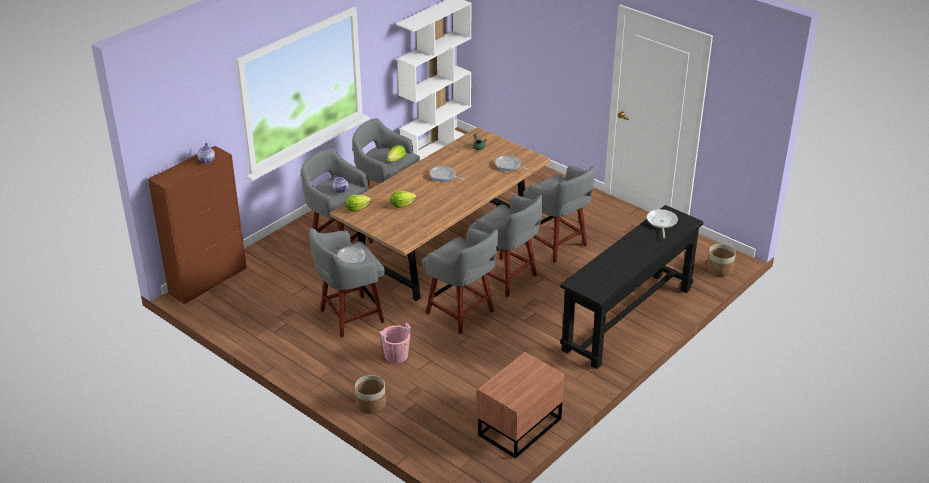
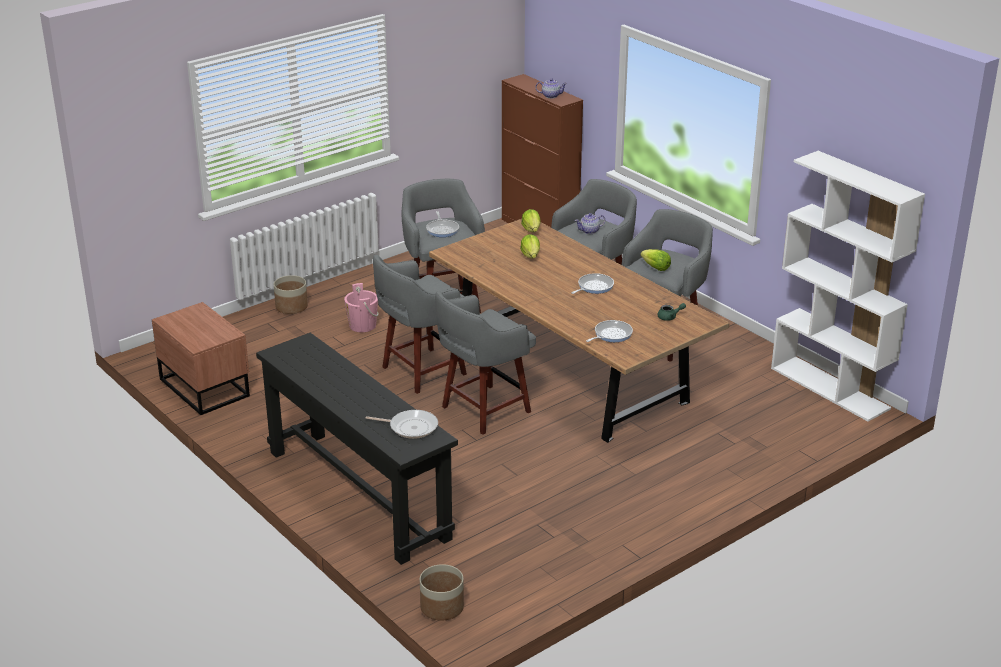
camera: 100 degrees right, 5 degrees down
grey stool [523,166,595,263] -> none

